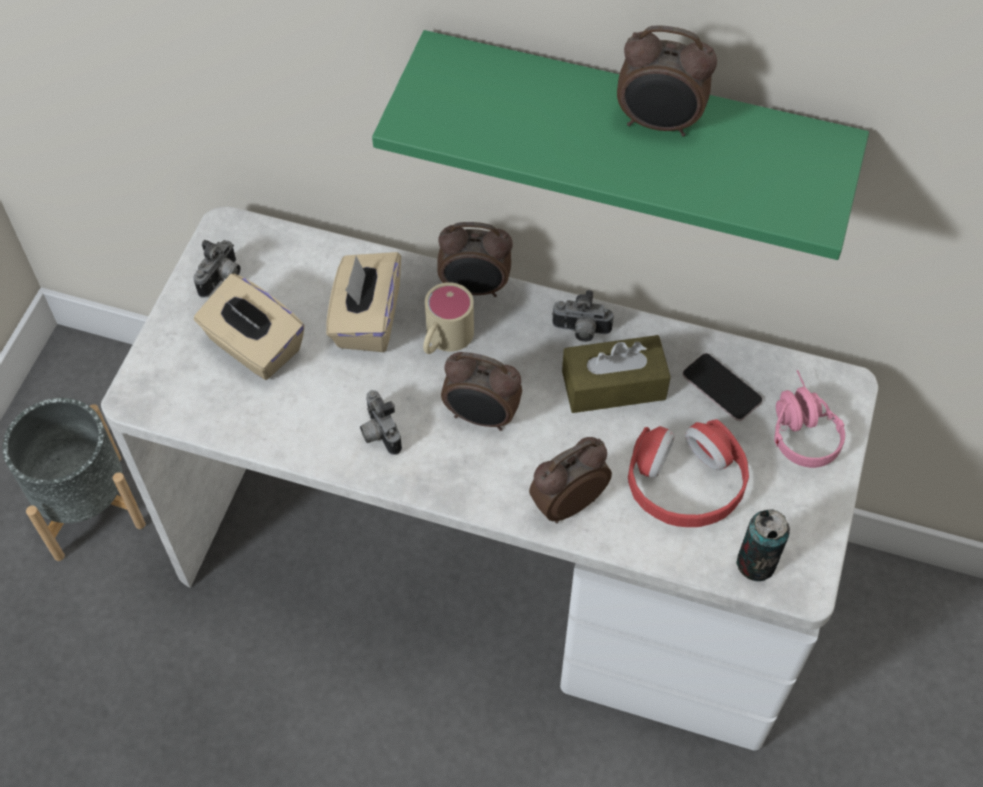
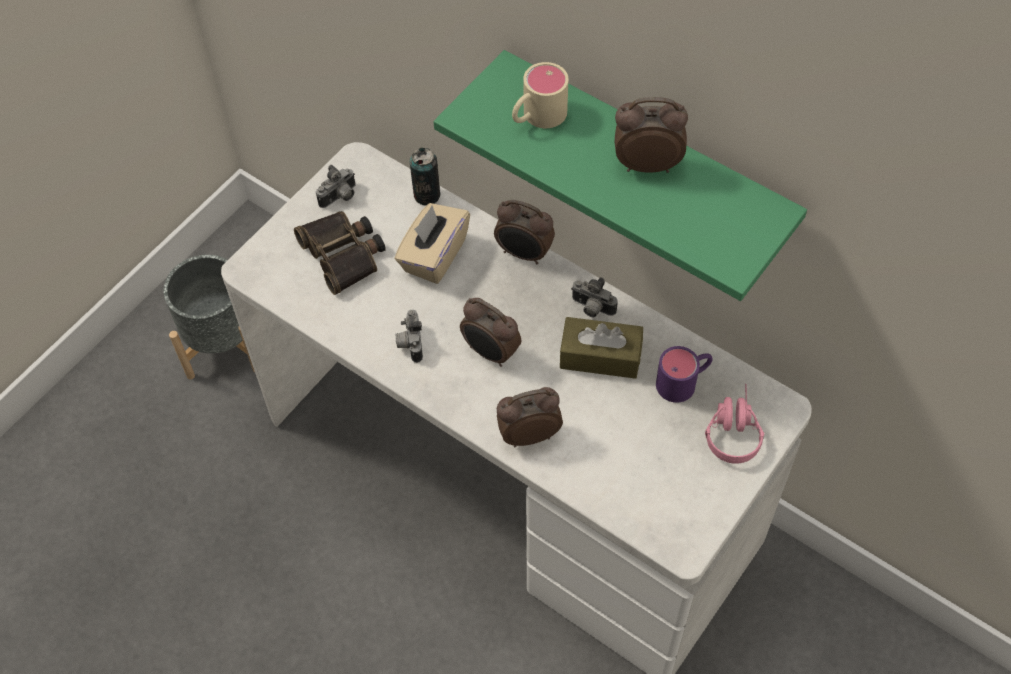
camera: 20 degrees right, 0 degrees up
beige tissue box [194,273,305,380] -> binoculars [294,211,386,295]
beige mug [423,282,474,354] -> beige mug moved to [512,62,568,128]
alarm clock [617,25,717,136] -> alarm clock turned 150 degrees clockwise [615,97,688,173]
red headphones [628,419,749,527] -> none
phone [682,353,763,421] -> purple mug [656,346,712,403]
can [736,509,790,581] -> can moved to [410,148,440,206]

